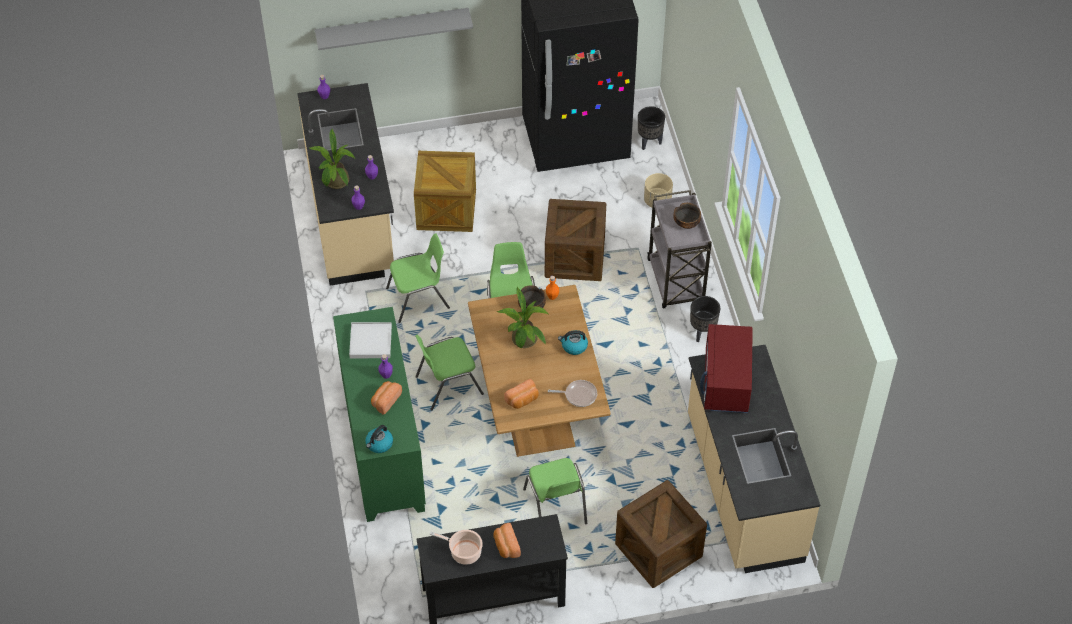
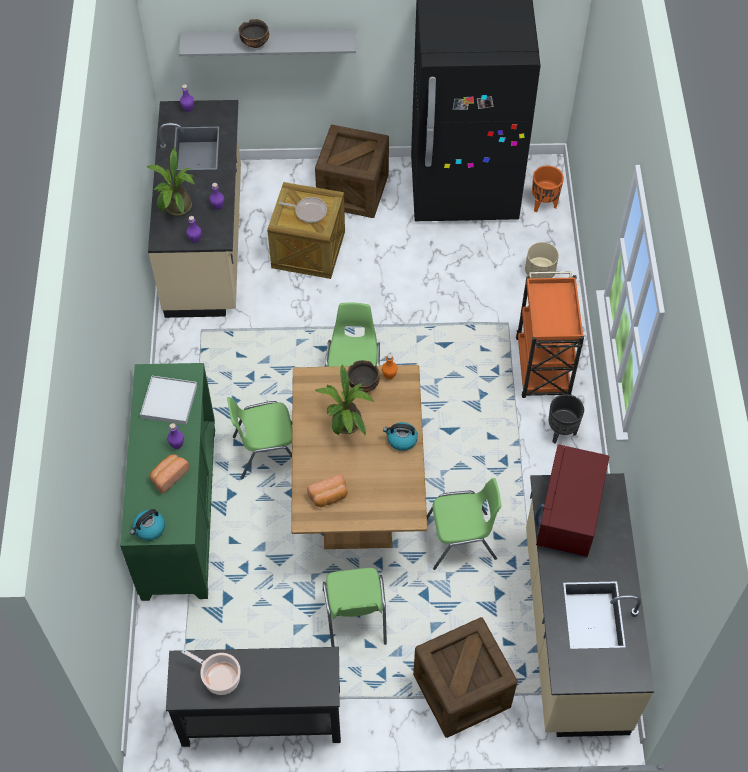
camera: 10 degrees right, 5 degrees up
green chair [386,234,450,323] -> green chair moved to [427,478,502,570]
bread [494,523,521,558] -> none
crate [545,199,606,281] -> crate moved to [315,125,389,218]
frying pan [548,380,597,407] -> frying pan moved to [279,197,327,223]
black planter [638,106,665,150] -> orange planter [532,166,564,212]
grey cart [647,190,712,308] -> orange cart [516,271,584,398]
bowl [673,203,701,229] -> bowl moved to [239,19,269,48]

